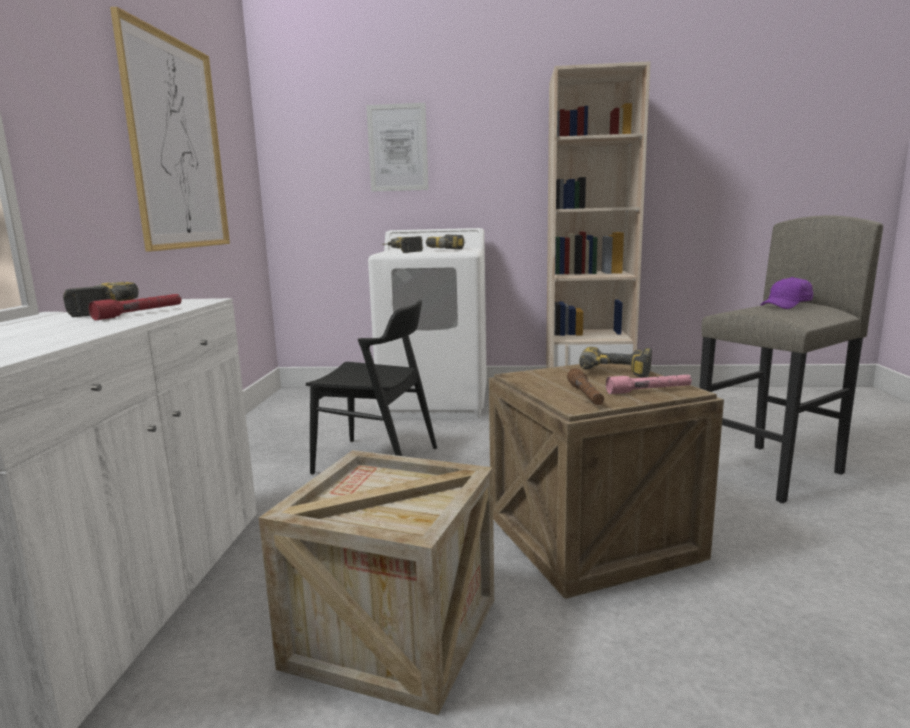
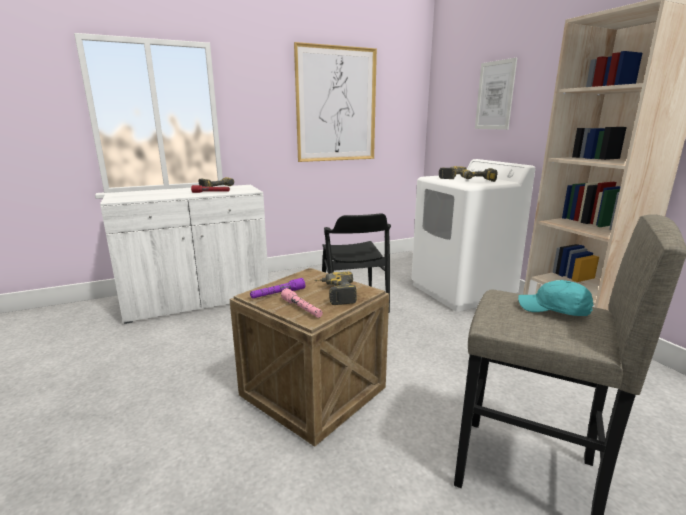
camera: 60 degrees right, 5 degrees up
crate [259,450,494,715] -> none
brown flashlight [567,368,604,405] -> purple flashlight [250,278,305,299]
purple cap [760,277,813,309] -> turquoise cap [518,280,594,316]

